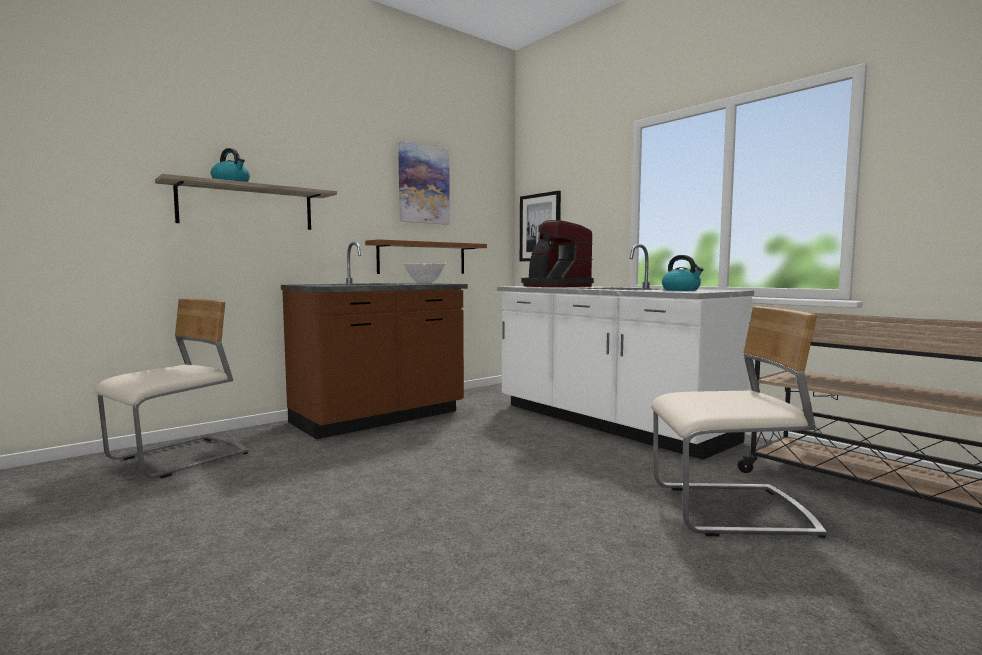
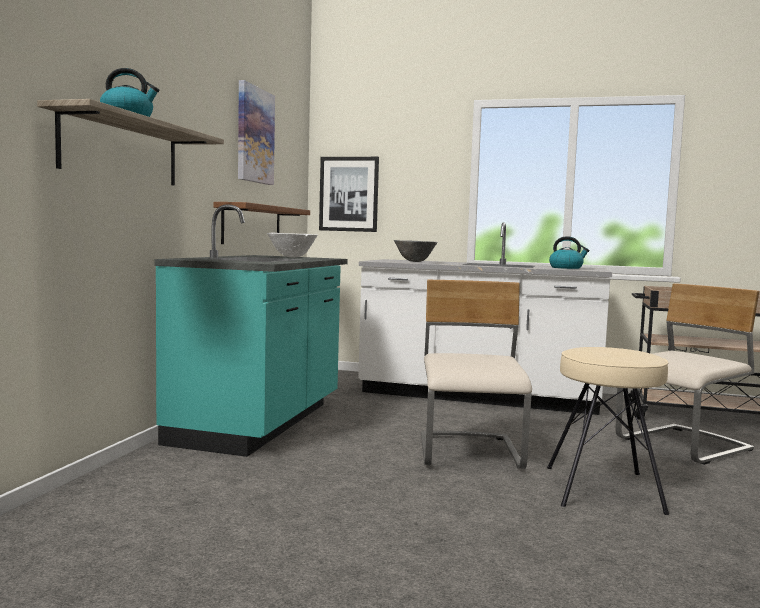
camera: 35 degrees left, 0 degrees up
beige chair [95,299,249,478] -> beige chair moved to [421,280,532,469]
brown counter [281,242,468,439] -> turquoise counter [155,204,348,457]
coffee machine [521,220,594,287] -> grey bowl [394,240,438,262]
none -> beige stool [547,347,669,515]

